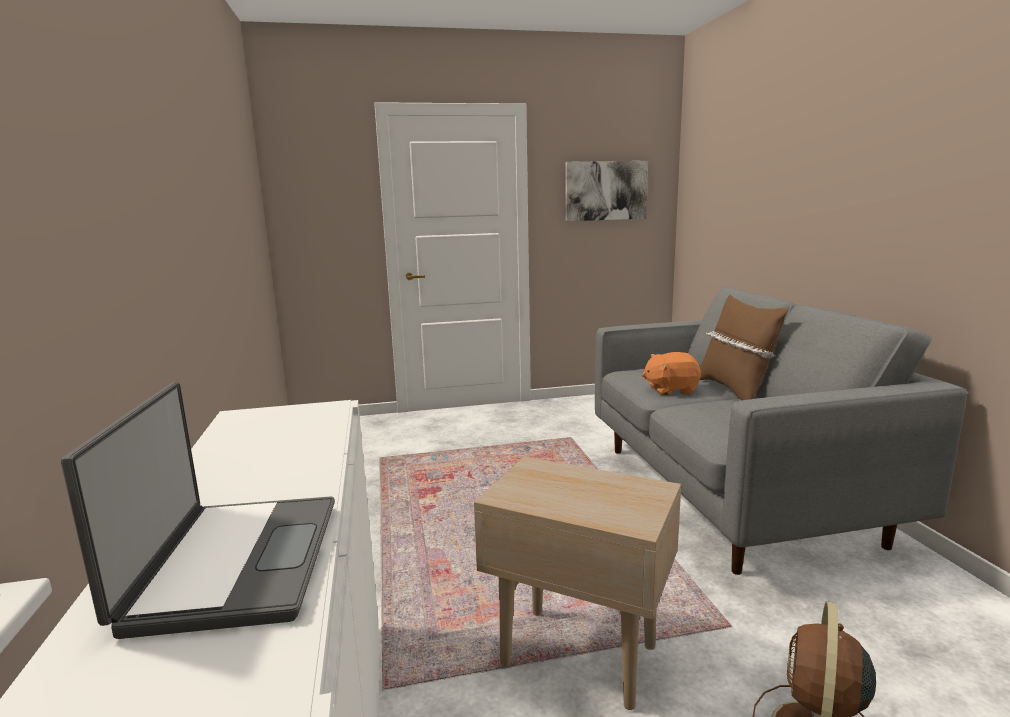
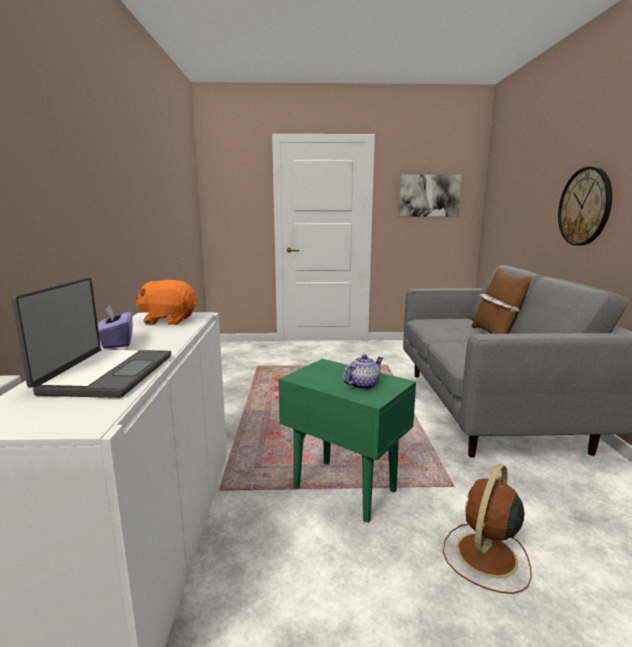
camera: 10 degrees right, 0 degrees up
beige side table [474,456,681,710] -> green side table [278,359,416,522]
orange plush toy [642,352,701,395] -> orange plush toy moved to [136,280,197,325]
none -> purple tissue box [98,305,133,349]
none -> teapot [343,355,383,390]
none -> wall clock [558,167,612,246]

